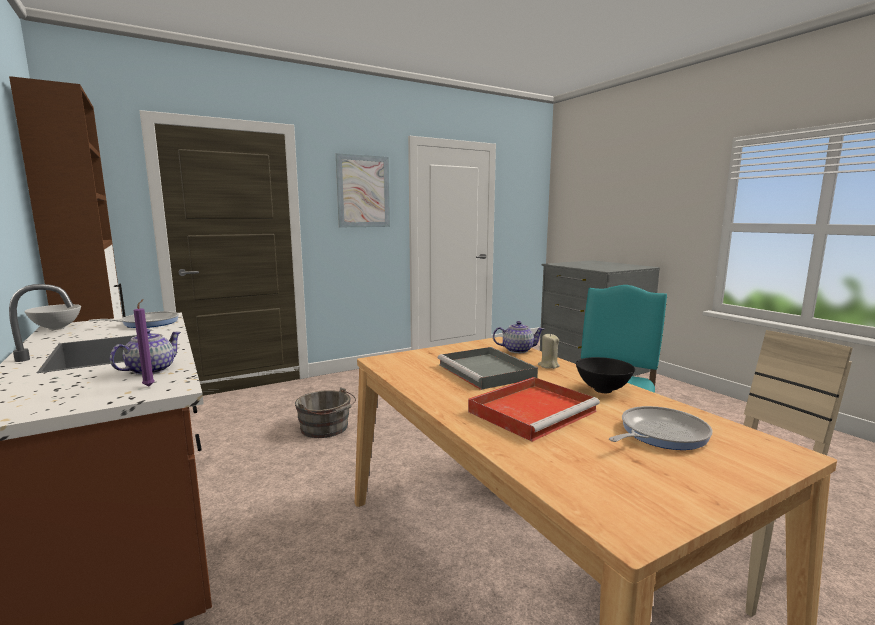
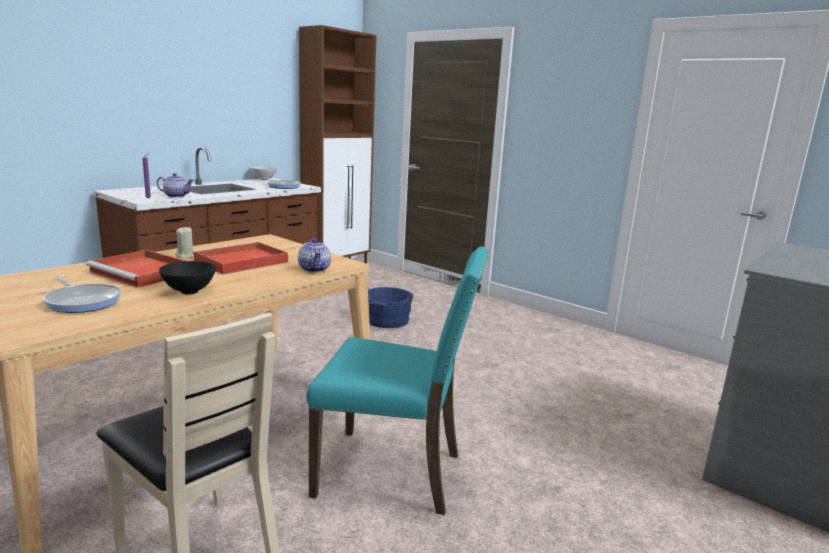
camera: 70 degrees right, 5 degrees up
grey bucket [295,388,356,438] -> blue bucket [368,287,413,328]
picture [336,153,390,227] -> none
grey tray [438,347,538,390] -> red tray [193,242,288,274]
beige candle [538,333,560,369] -> beige candle moved to [175,227,194,258]

